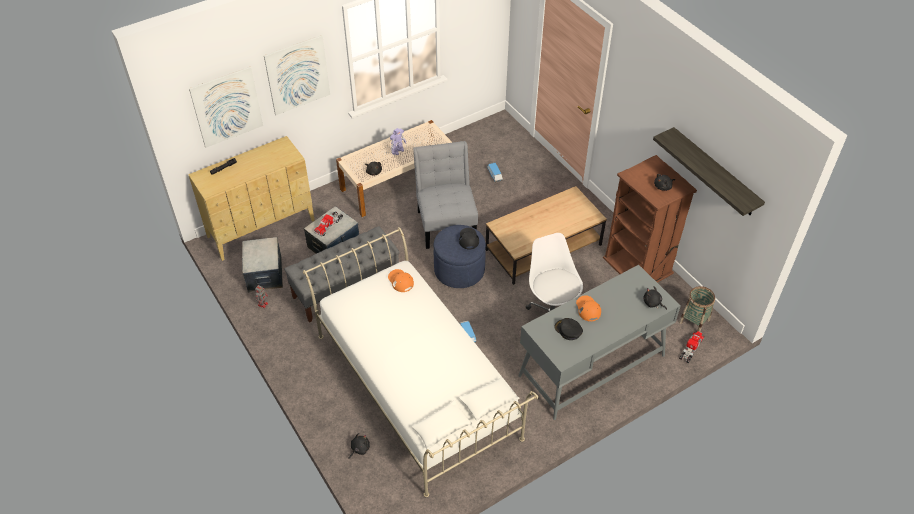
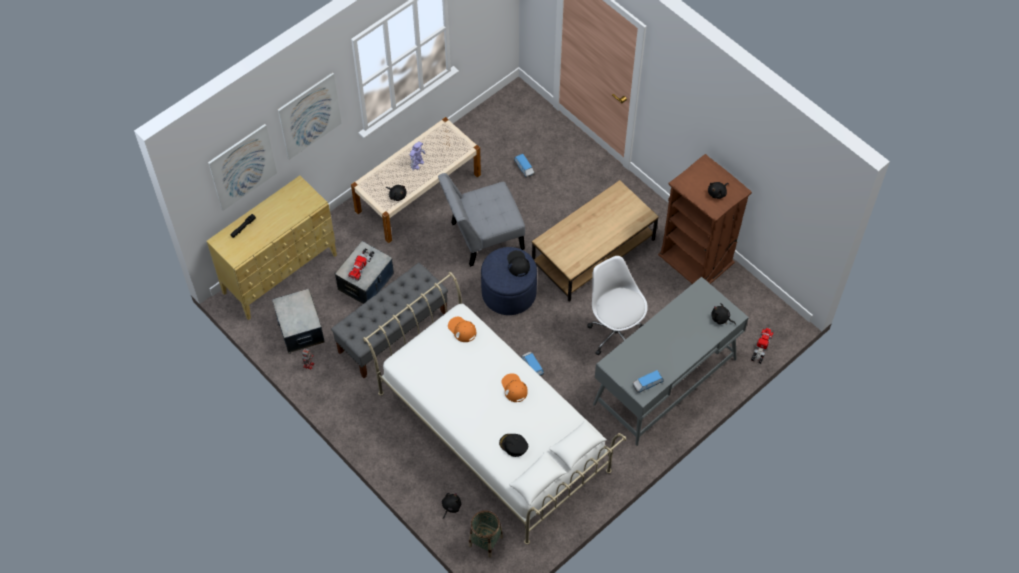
camera: 10 degrees left, 10 degrees up
grey chair [413,141,478,249] -> grey chair turned 90 degrees counterclockwise [438,173,525,267]
black cap [554,318,583,340] -> black cap moved to [499,434,528,457]
orange cap [576,295,601,321] -> orange cap moved to [501,373,528,402]
shelf [653,127,765,216] -> none
basket [679,286,715,332] -> basket moved to [468,510,503,558]
none -> toy car [632,370,664,393]

